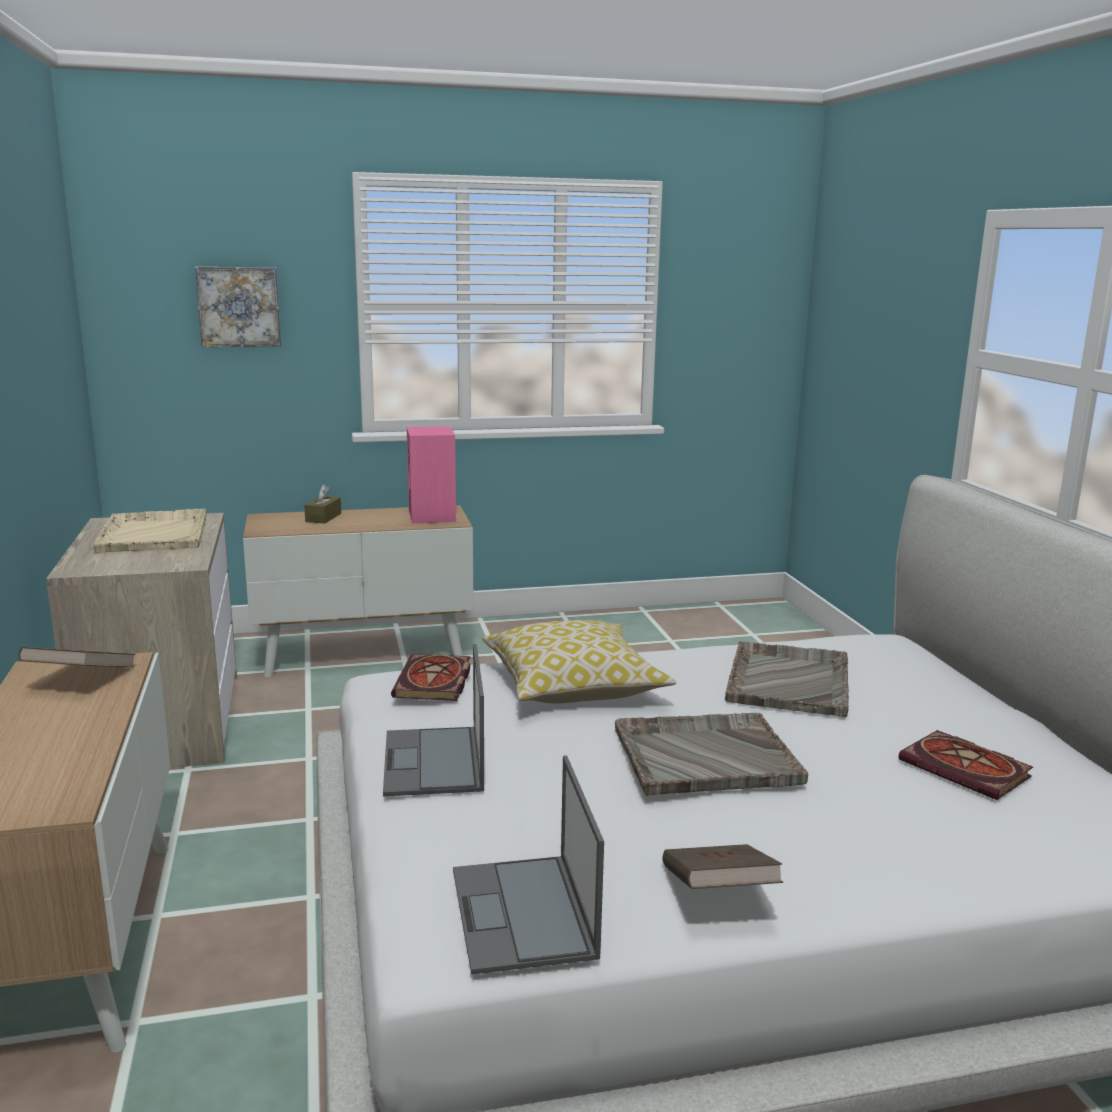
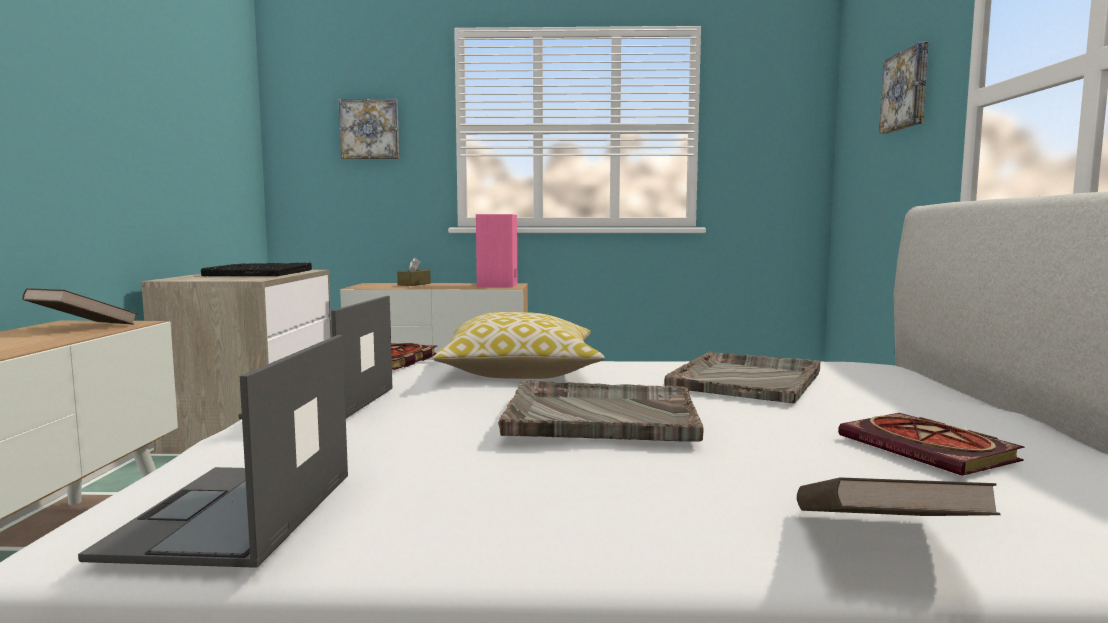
camera: 15 degrees right, 10 degrees down
beige tray [94,509,207,553] -> black tray [201,262,312,276]
brown book [662,844,783,889] -> brown book moved to [797,477,1001,516]
none -> picture [879,42,929,134]

